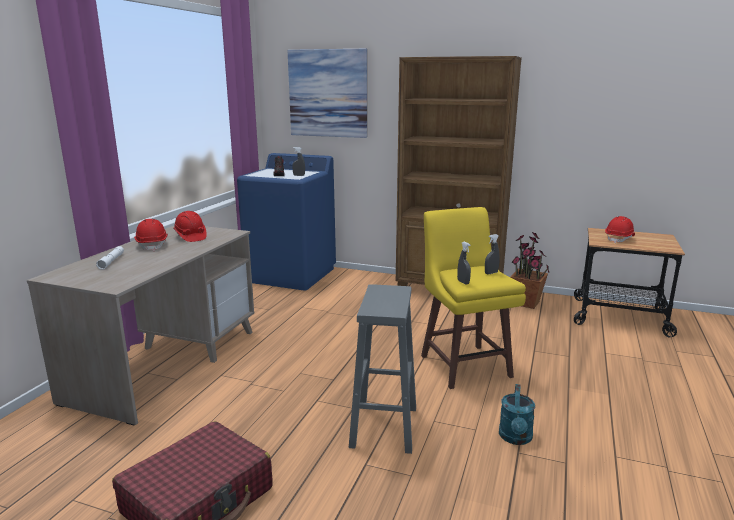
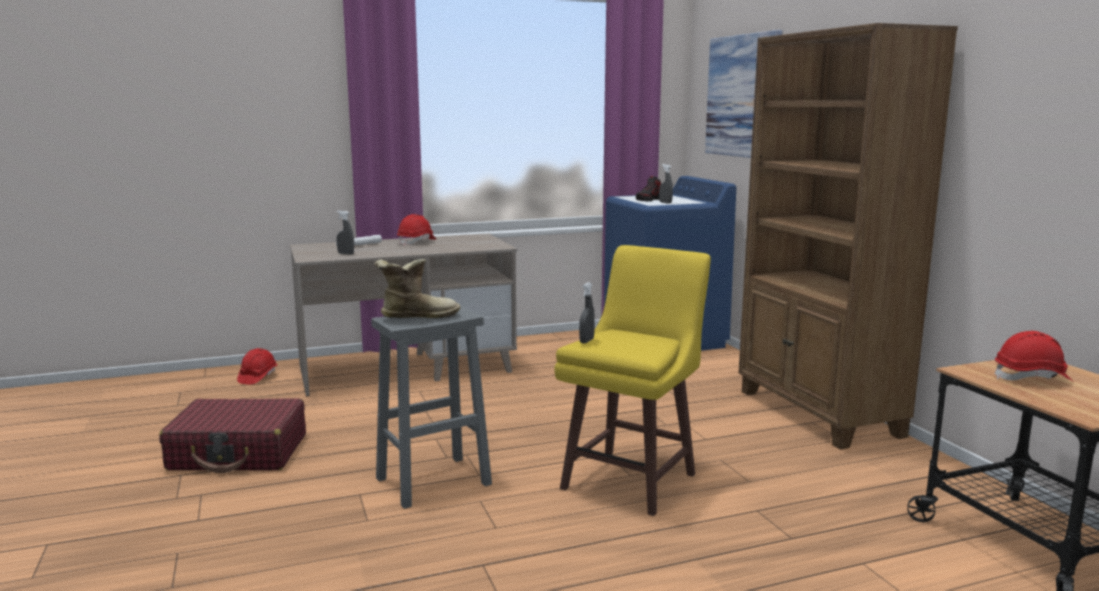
camera: 50 degrees right, 5 degrees down
red hard hat [173,211,207,242] -> red hard hat moved to [237,348,277,385]
grey spray bottle [485,234,500,274] -> grey spray bottle moved to [336,211,354,255]
turquoise watering can [499,384,535,445] -> none
potted plant [511,232,549,309] -> none
none -> boot [374,259,460,318]

